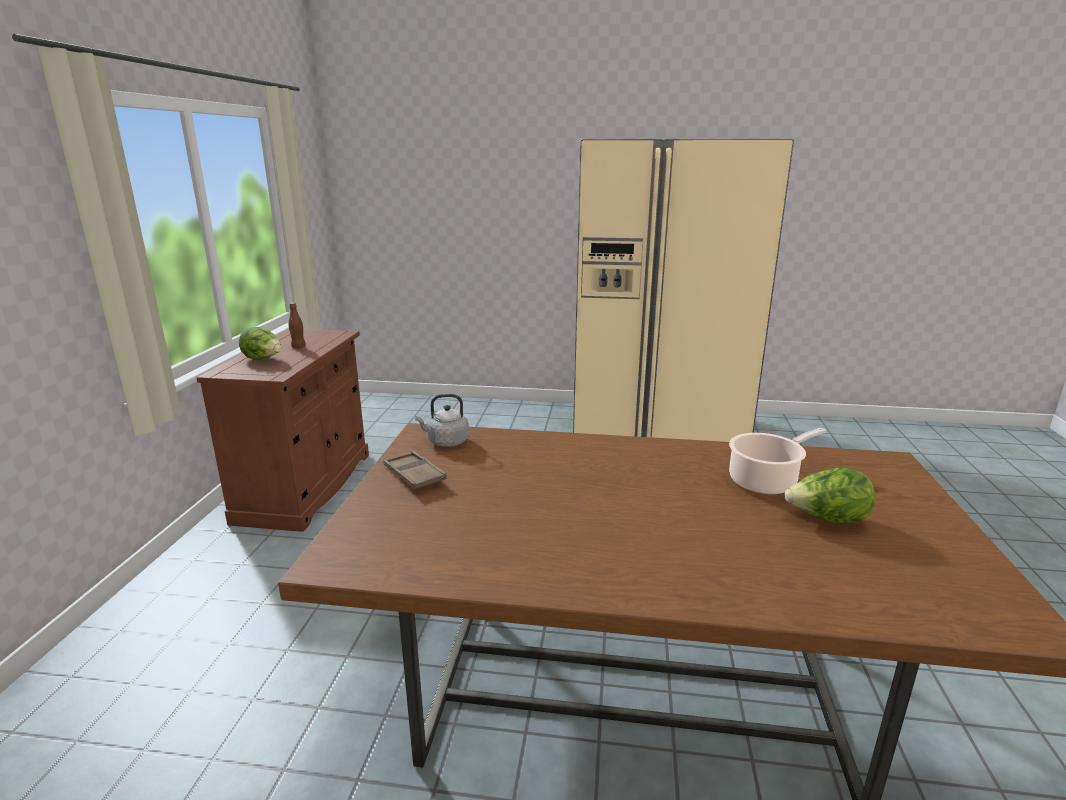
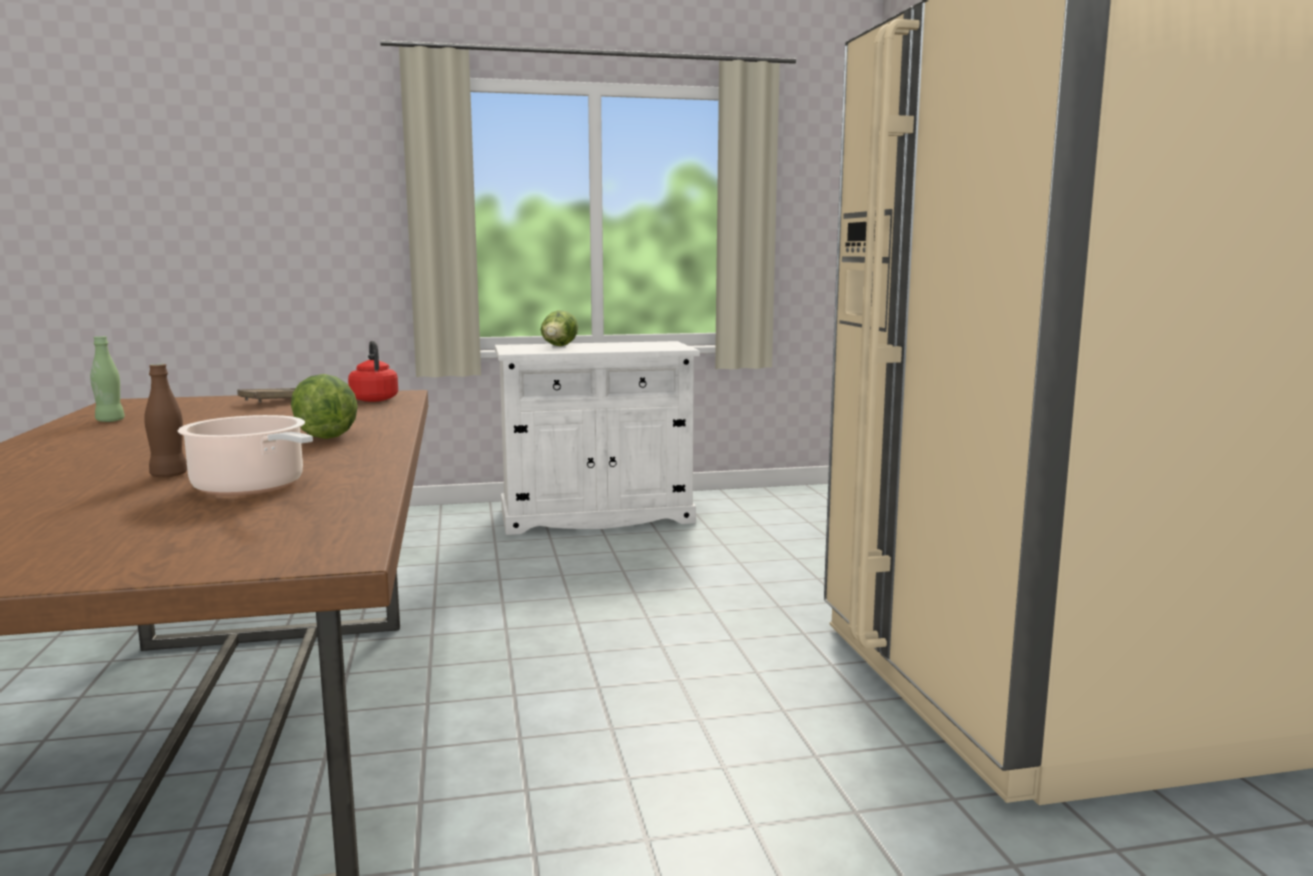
camera: 70 degrees right, 10 degrees down
brown cabinet [197,329,369,532] -> white cabinet [495,341,700,535]
brown bottle [288,303,306,348] -> brown bottle moved to [144,364,187,477]
grey kettle [415,394,469,447] -> red kettle [348,341,398,402]
lettuce [785,468,875,524] -> lettuce moved to [291,374,358,439]
none -> green bottle [90,336,125,422]

